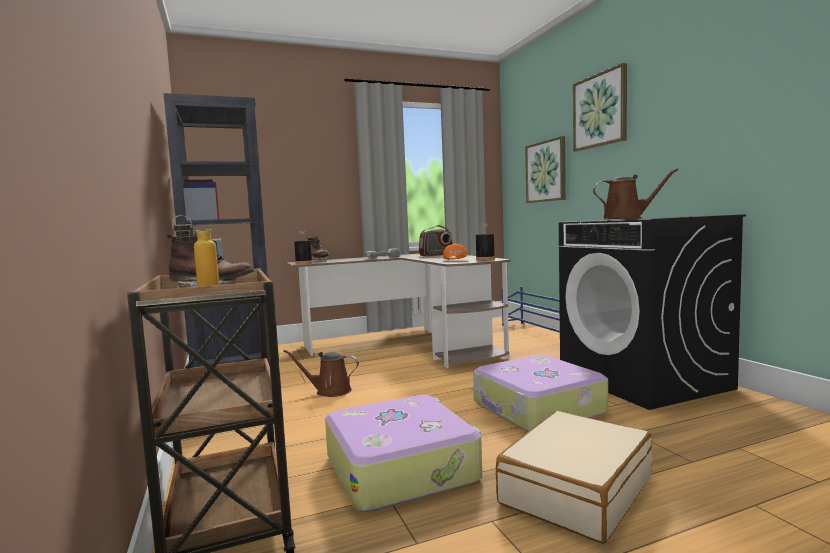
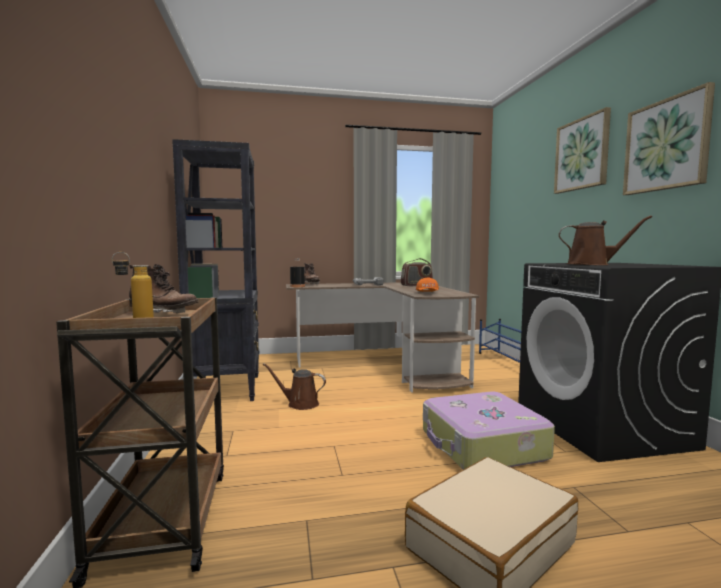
camera: 10 degrees right, 0 degrees up
suitcase [325,395,482,512] -> none
black bottle [476,223,495,261] -> none
picture [525,136,566,203] -> picture moved to [623,82,715,195]

